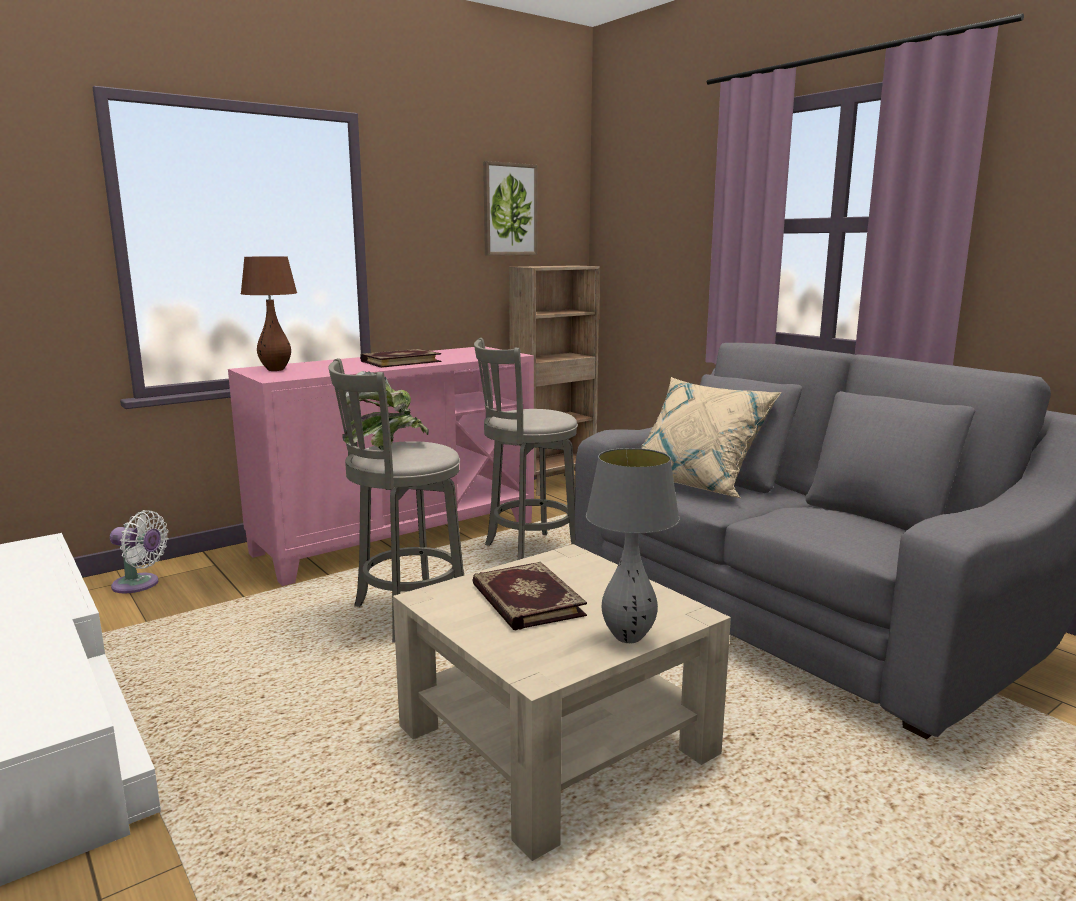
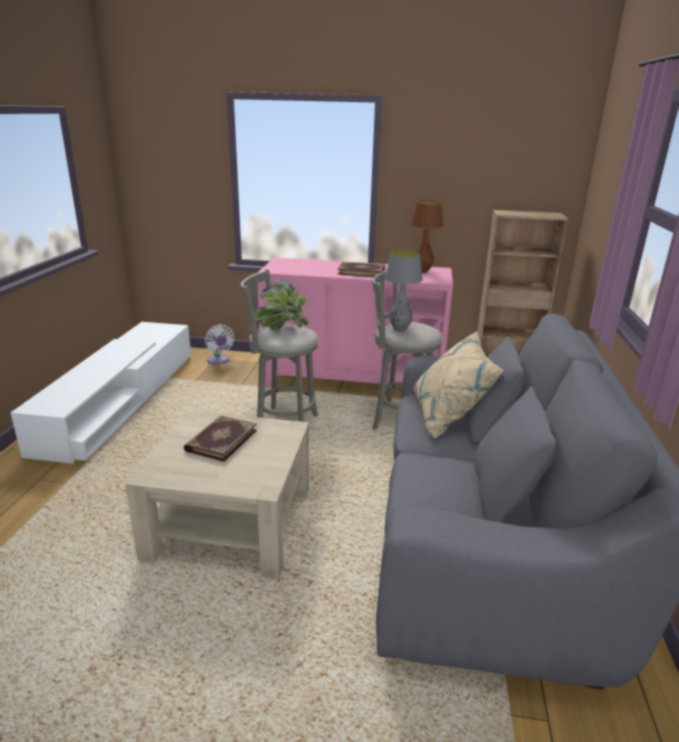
camera: 45 degrees right, 10 degrees up
brown table lamp [241,256,297,371] -> brown table lamp moved to [410,200,444,273]
picture [483,161,538,256] -> none
grey table lamp [586,448,680,643] -> grey table lamp moved to [385,251,423,331]

